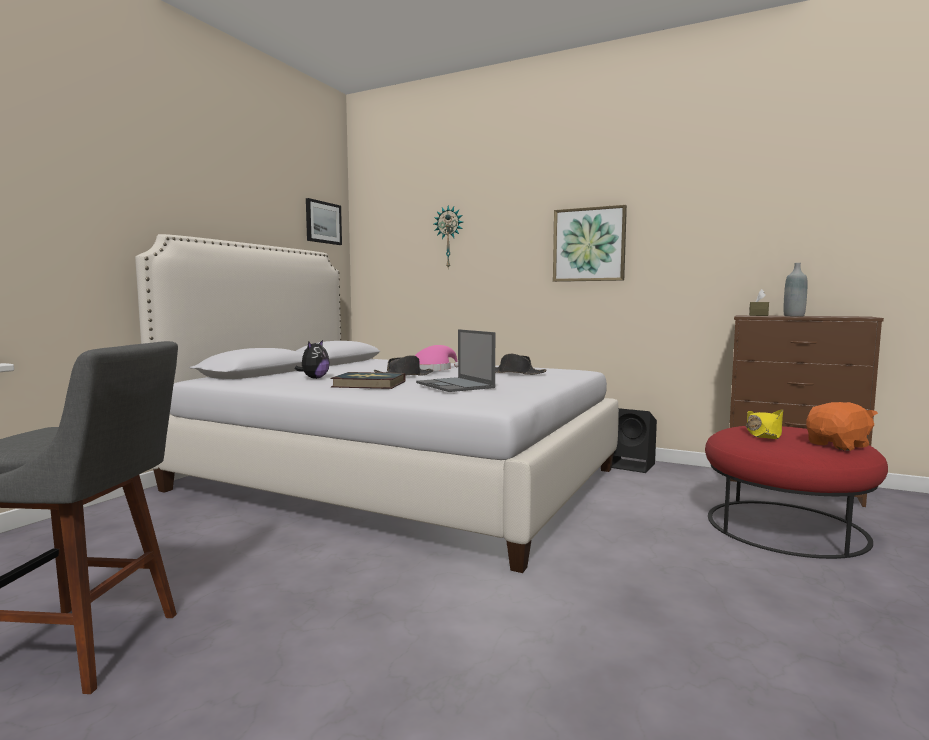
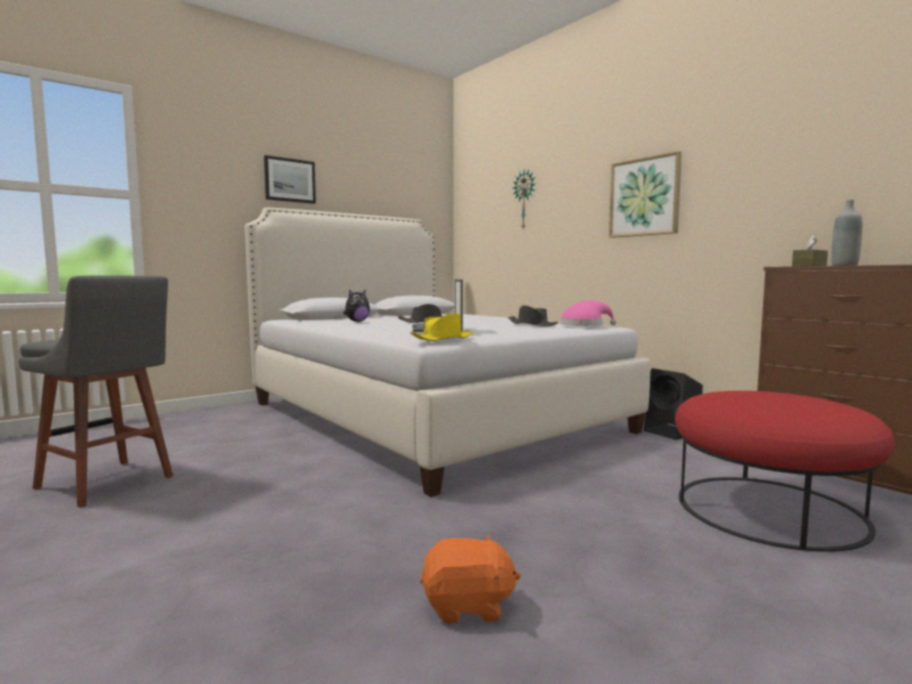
camera: 25 degrees right, 0 degrees up
picture [306,198,342,245] -> picture moved to [264,155,316,204]
book [330,372,406,389] -> none
pink hat [415,345,458,371] -> pink hat moved to [560,300,616,326]
yellow hat [746,409,783,439] -> yellow hat moved to [410,313,473,341]
orange plush toy [806,402,878,451] -> orange plush toy moved to [420,534,521,624]

